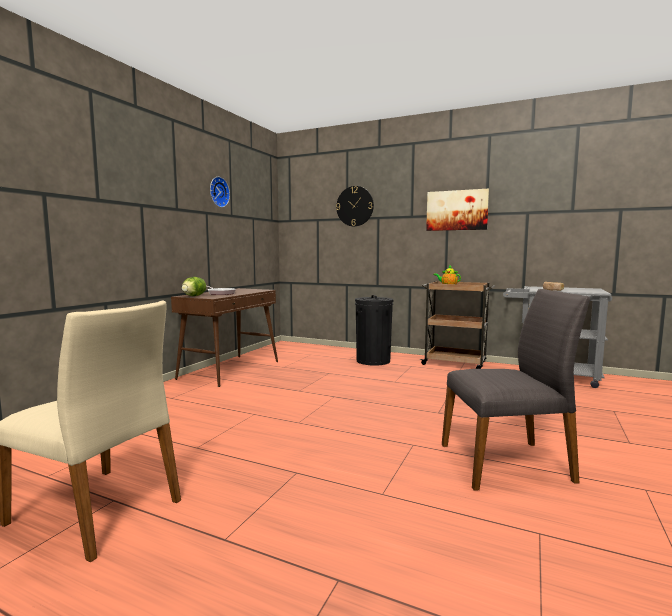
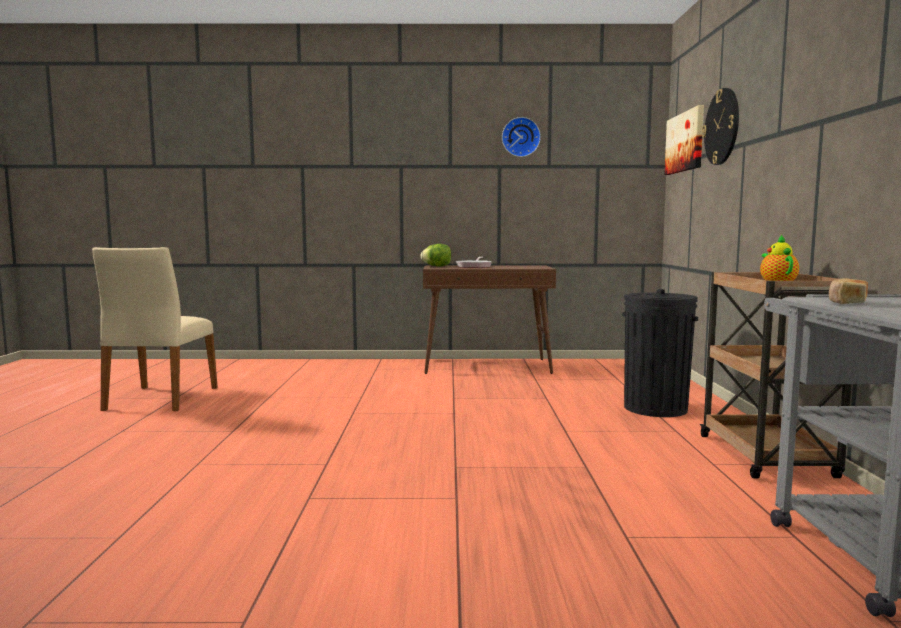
camera: 65 degrees right, 0 degrees up
picture [426,188,489,231] -> picture moved to [664,105,704,175]
grey chair [442,289,590,491] -> none

